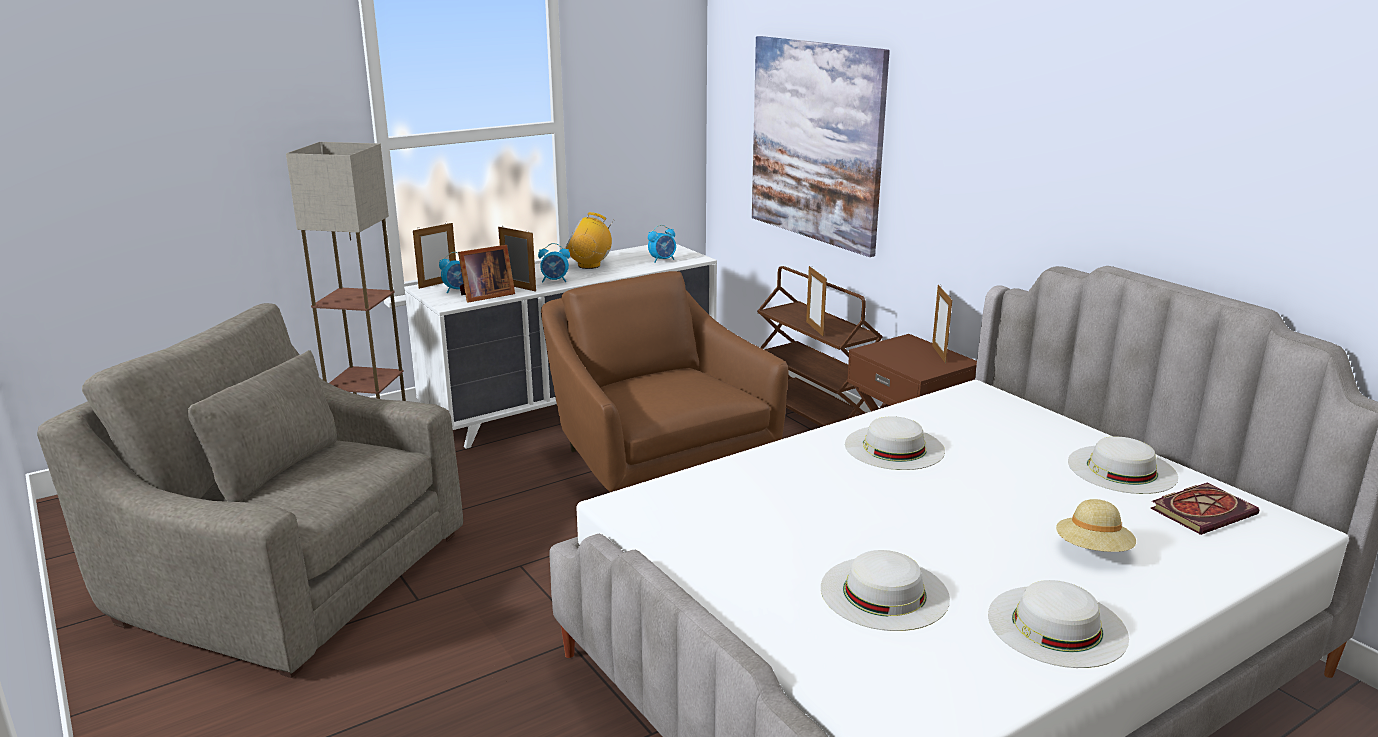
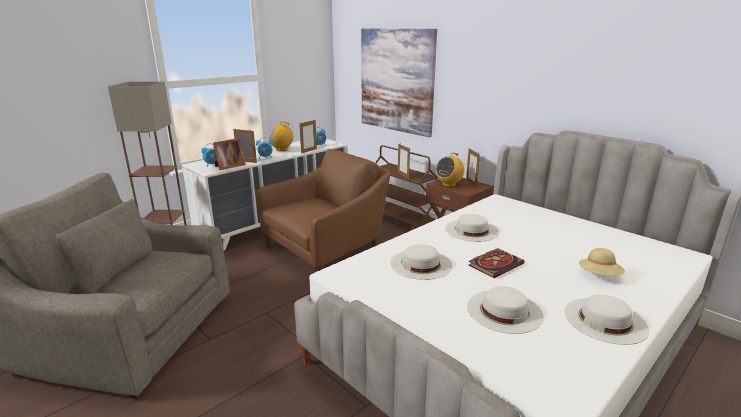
camera: 10 degrees left, 0 degrees up
picture frame [413,222,456,289] -> picture frame moved to [299,120,317,154]
brown armchair [541,271,788,493] -> brown armchair turned 90 degrees clockwise [256,149,391,272]
white hat [1068,437,1178,494] -> white hat moved to [390,244,452,280]
book [1151,483,1260,535] -> book moved to [468,248,525,278]
none -> radio [436,153,464,187]

